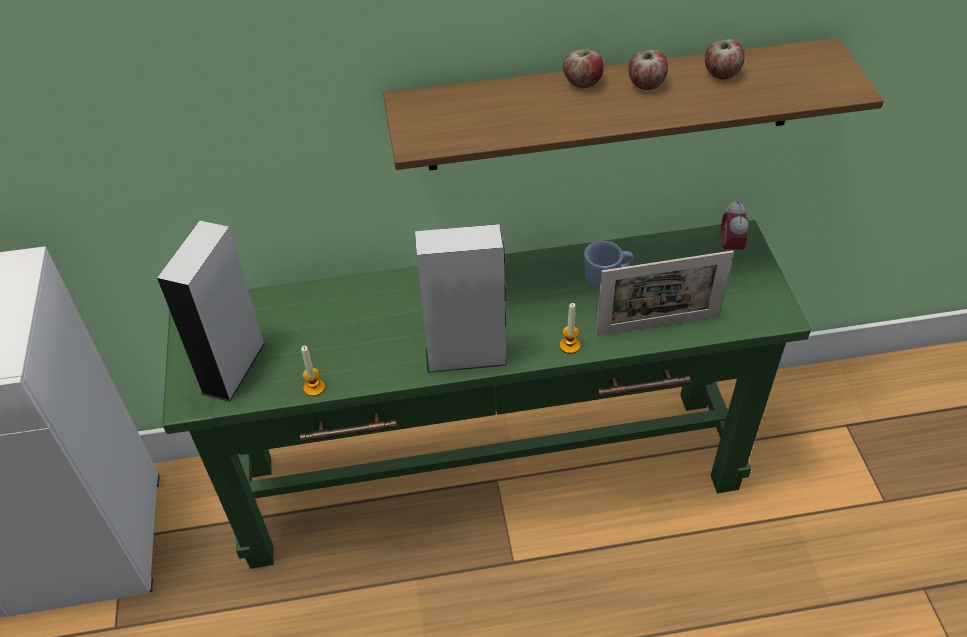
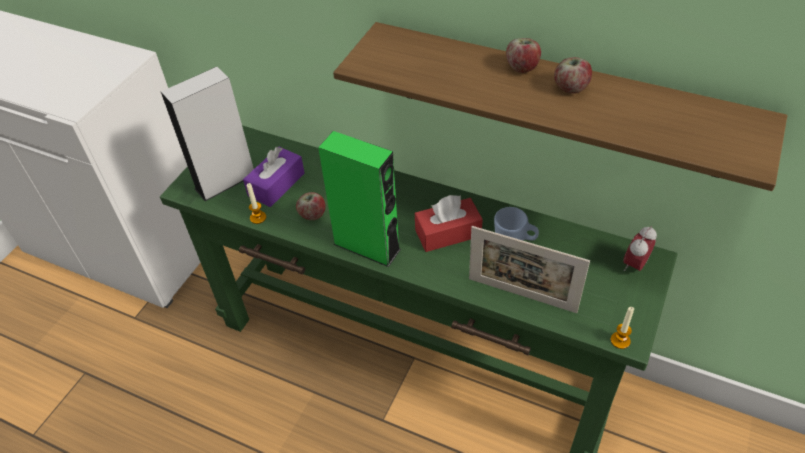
camera: 35 degrees right, 0 degrees up
grey speaker [415,224,507,373] -> green speaker [318,131,401,267]
candle [559,303,581,354] -> candle moved to [611,307,634,349]
apple [705,39,745,79] -> apple moved to [296,192,326,220]
none -> purple tissue box [243,147,305,207]
none -> red tissue box [415,195,483,252]

